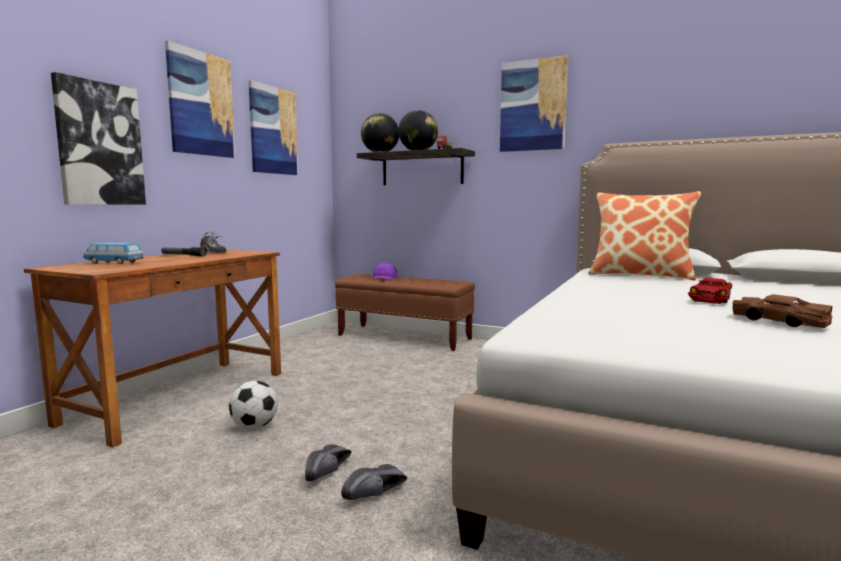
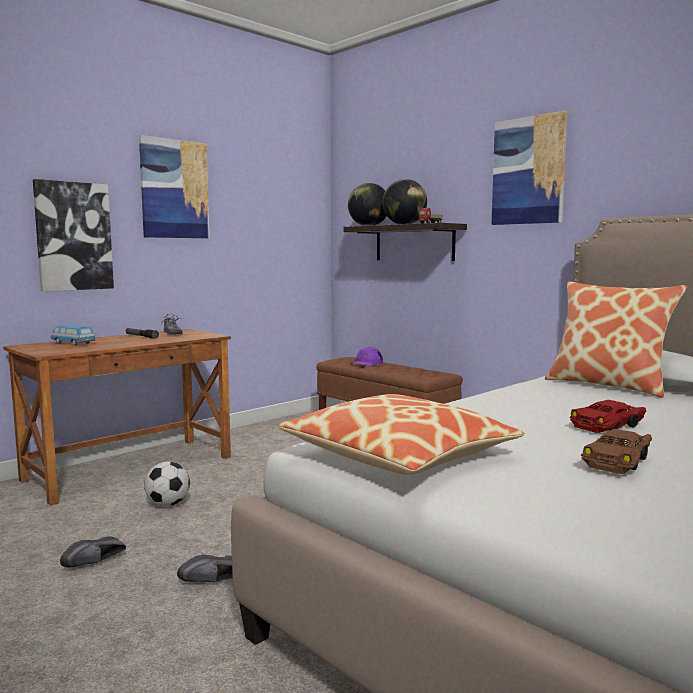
camera: 20 degrees right, 0 degrees up
picture [248,80,298,175] -> none
black shoe [305,444,351,481] -> black shoe moved to [60,536,126,567]
brown toy car [732,294,833,328] -> brown toy car turned 60 degrees clockwise [581,429,652,474]
none -> pillow [278,394,524,475]

